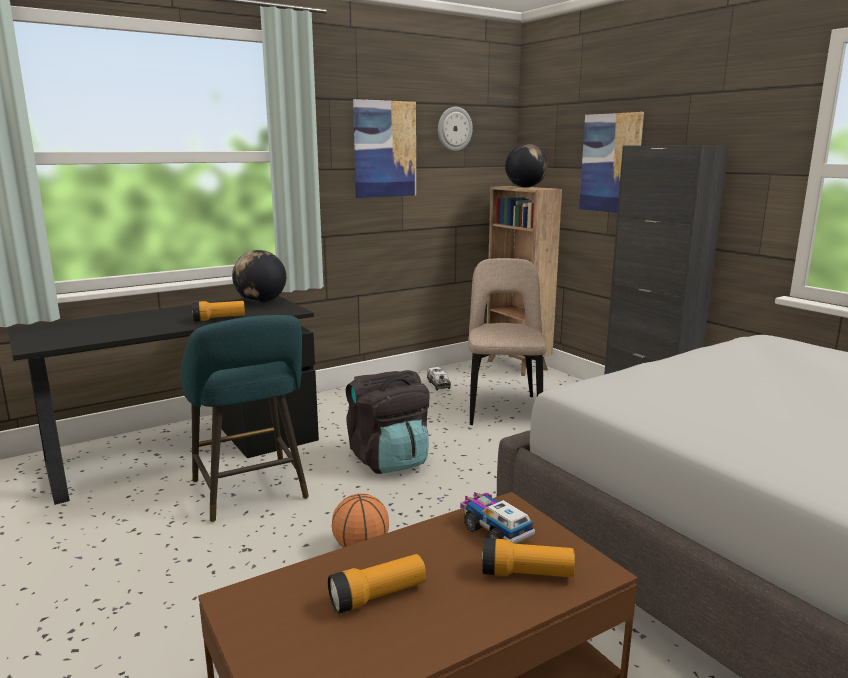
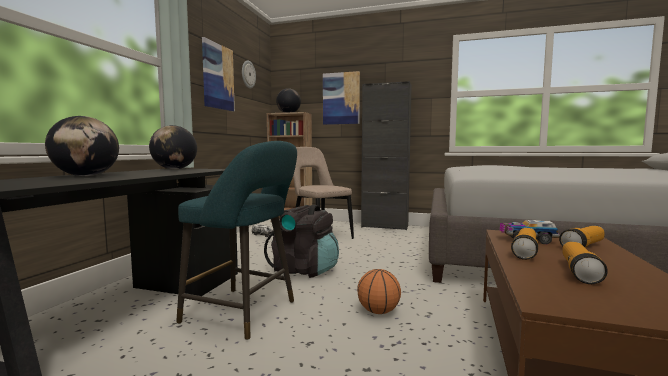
camera: 40 degrees left, 10 degrees down
flashlight [192,301,245,321] -> flashlight moved to [511,228,539,260]
none -> globe [45,116,119,176]

